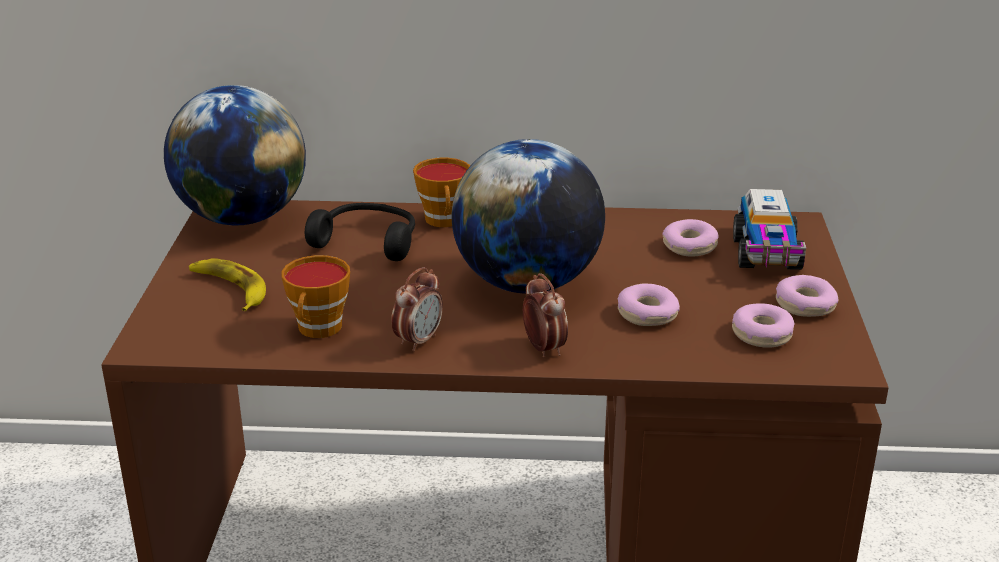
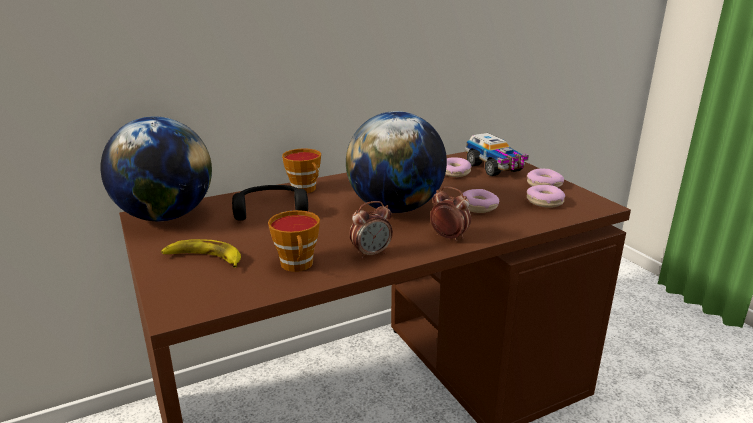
camera: 30 degrees left, 5 degrees down
alarm clock [391,267,443,352] -> alarm clock turned 60 degrees clockwise [349,201,393,259]

